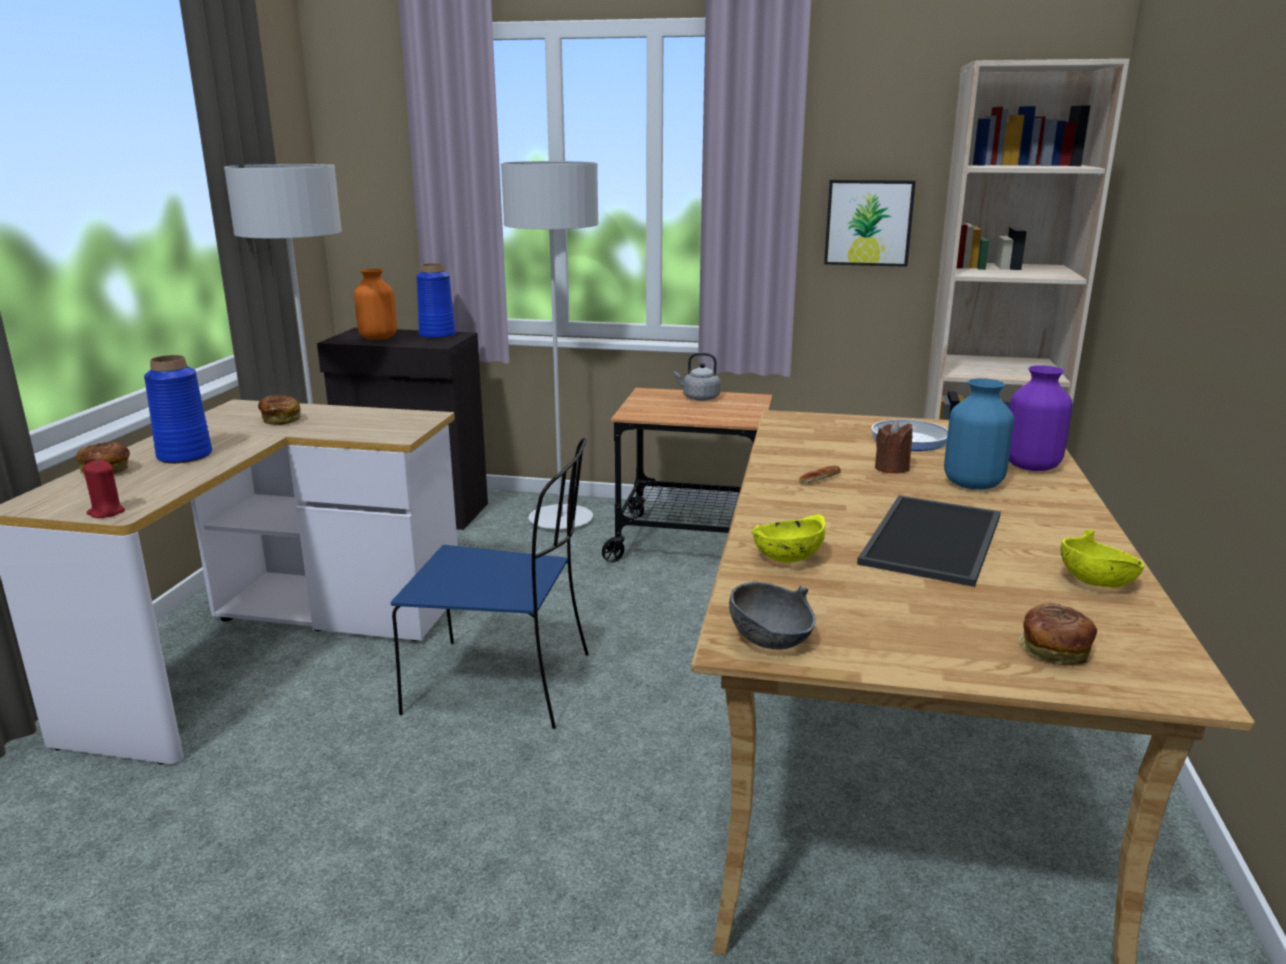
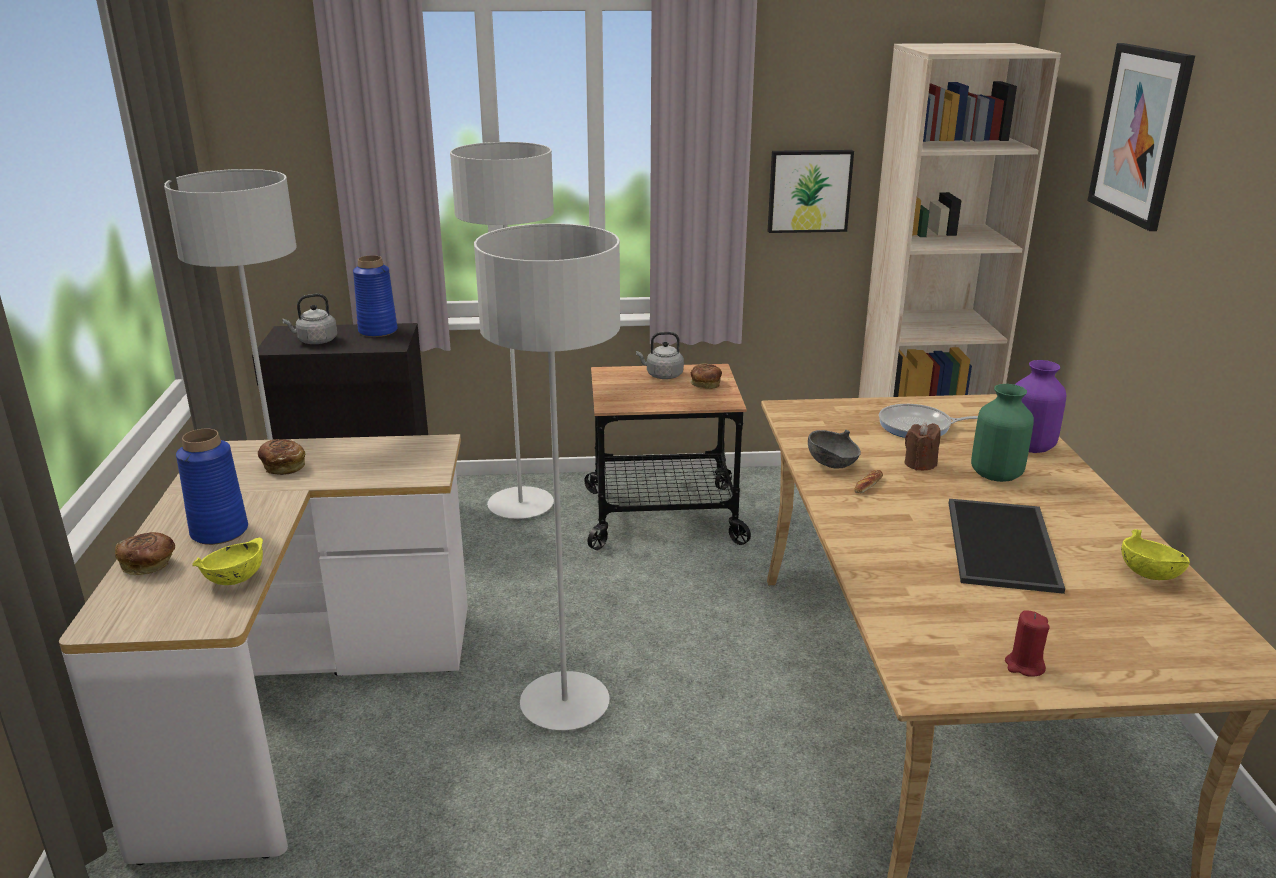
camera: 15 degrees left, 5 degrees up
red candle [83,460,125,518] -> red candle moved to [1005,610,1050,677]
orange vase [354,269,397,340] -> grey kettle [282,294,337,344]
blue chair [391,438,589,729] -> grey floor lamp [474,223,620,730]
grey bowl [729,582,816,650] -> grey bowl moved to [808,429,861,468]
yellow bowl [752,514,825,563] -> yellow bowl moved to [192,538,263,585]
blue vase [944,378,1014,490] -> green vase [971,384,1034,482]
bread [1019,603,1097,665] -> bread moved to [690,363,722,389]
none -> picture [1087,43,1195,231]

